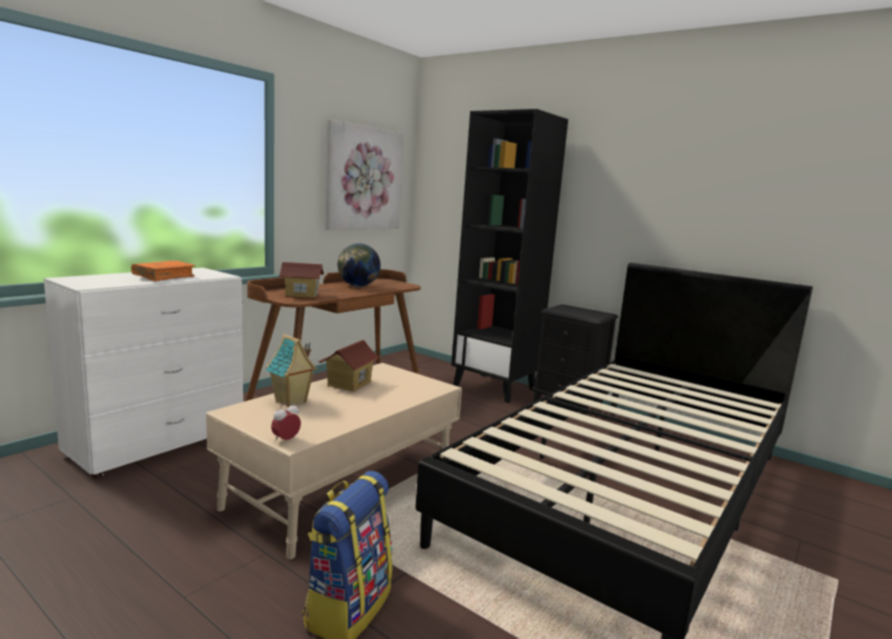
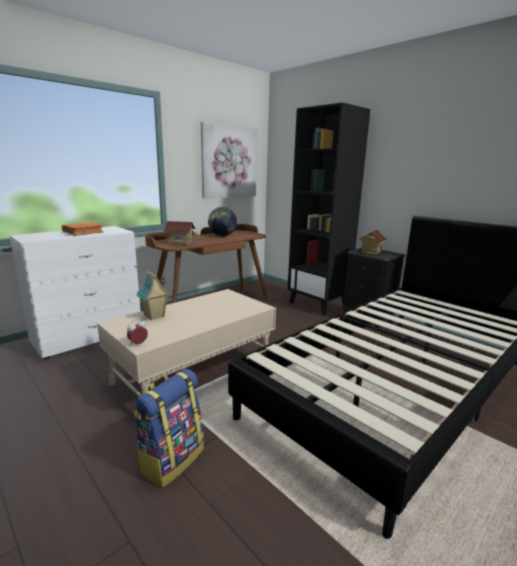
camera: 10 degrees right, 5 degrees up
toy house [318,340,380,391] -> toy house moved to [358,229,387,255]

